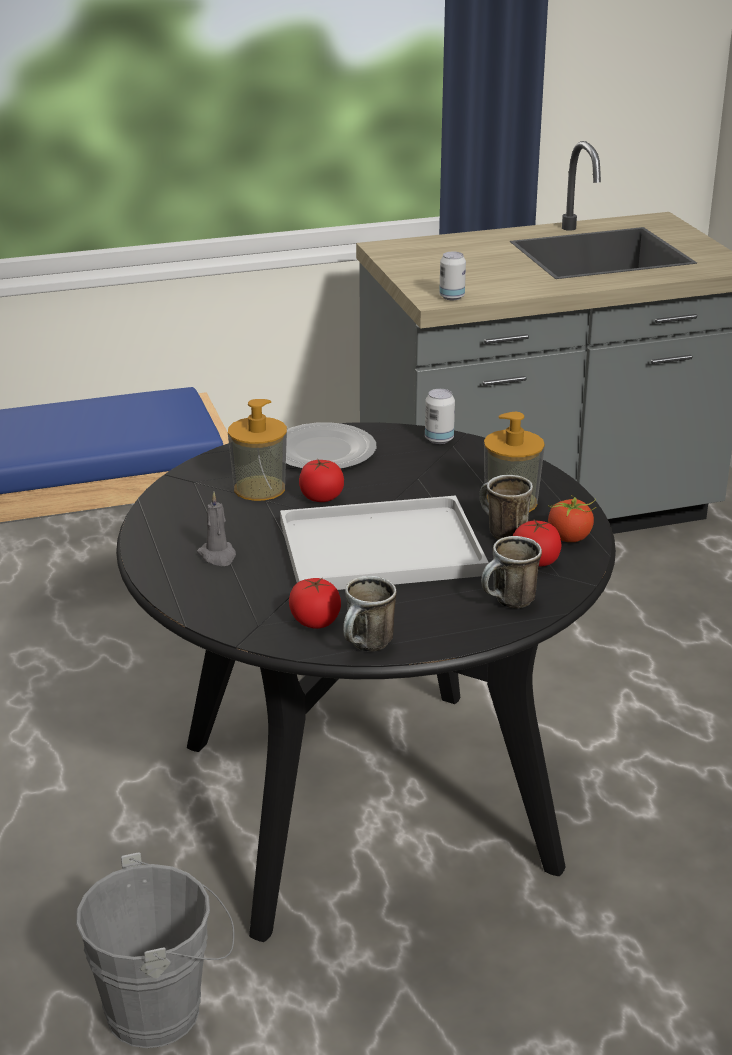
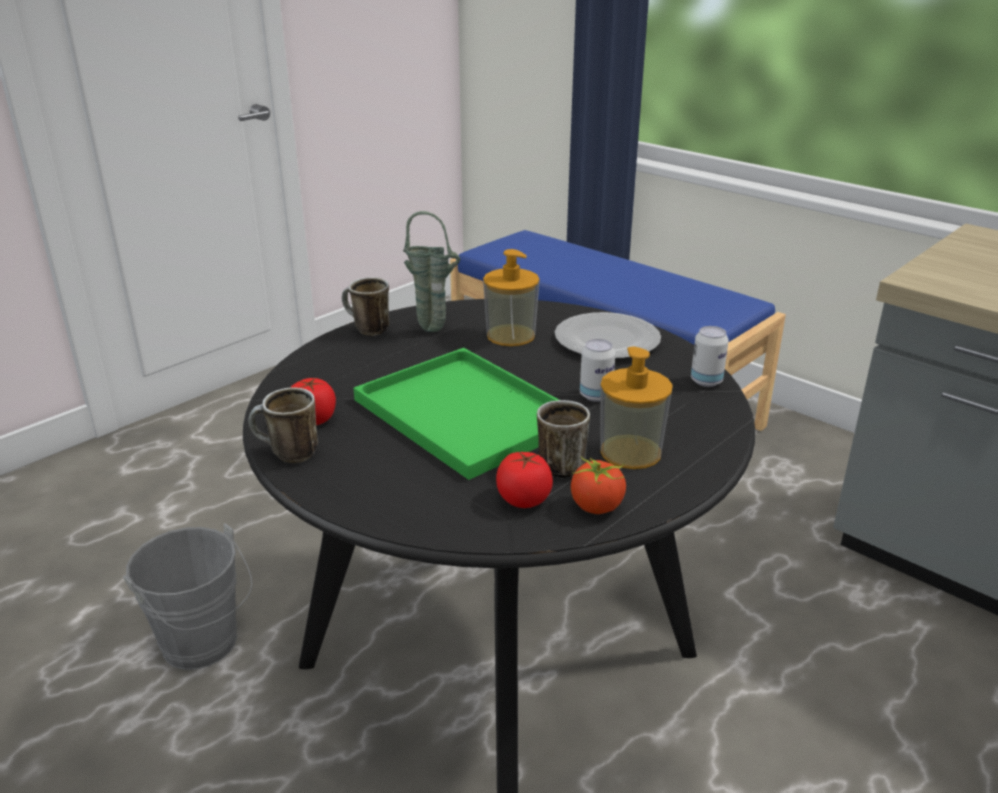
camera: 60 degrees right, 0 degrees up
grey candle [197,492,236,566] -> none
white tray [280,495,489,590] -> green tray [353,348,559,480]
tomato [299,458,344,502] -> none
can [439,252,466,300] -> can moved to [580,339,616,402]
mug [481,536,542,608] -> mug moved to [342,277,390,336]
none -> green vase [403,211,460,332]

